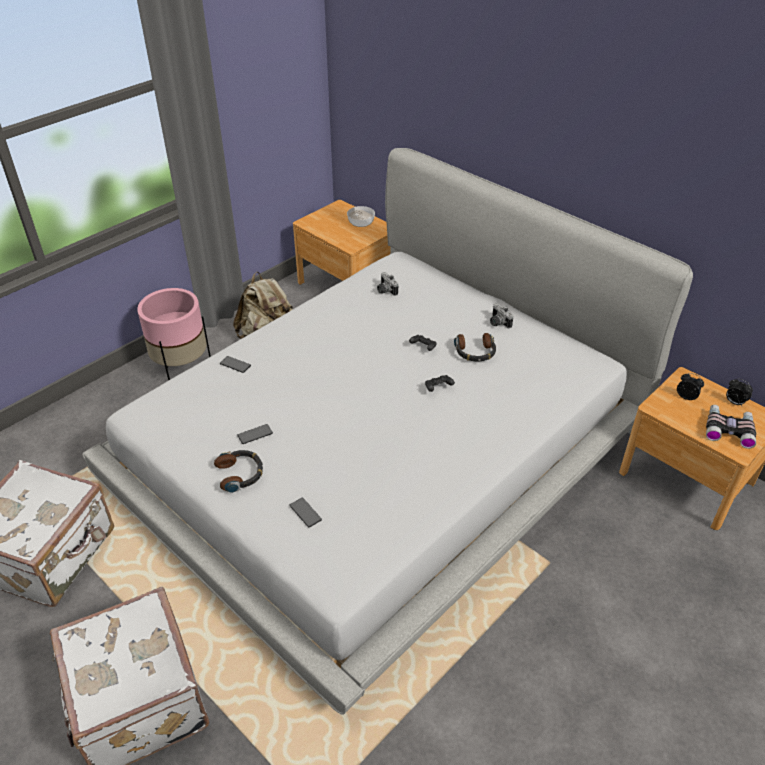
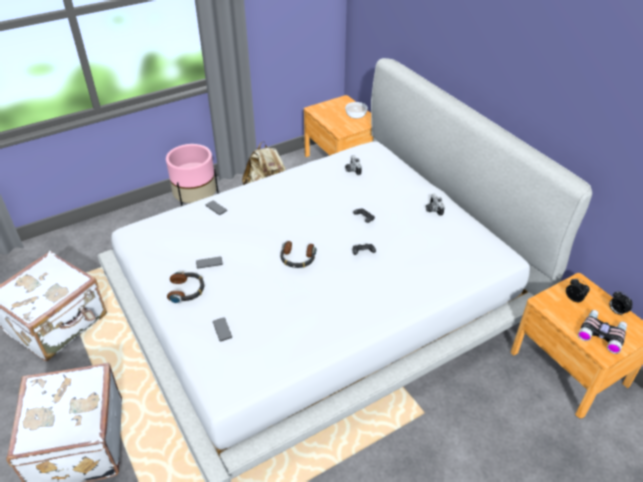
camera: 15 degrees right, 0 degrees up
headphones [454,333,496,361] -> headphones moved to [281,241,316,268]

